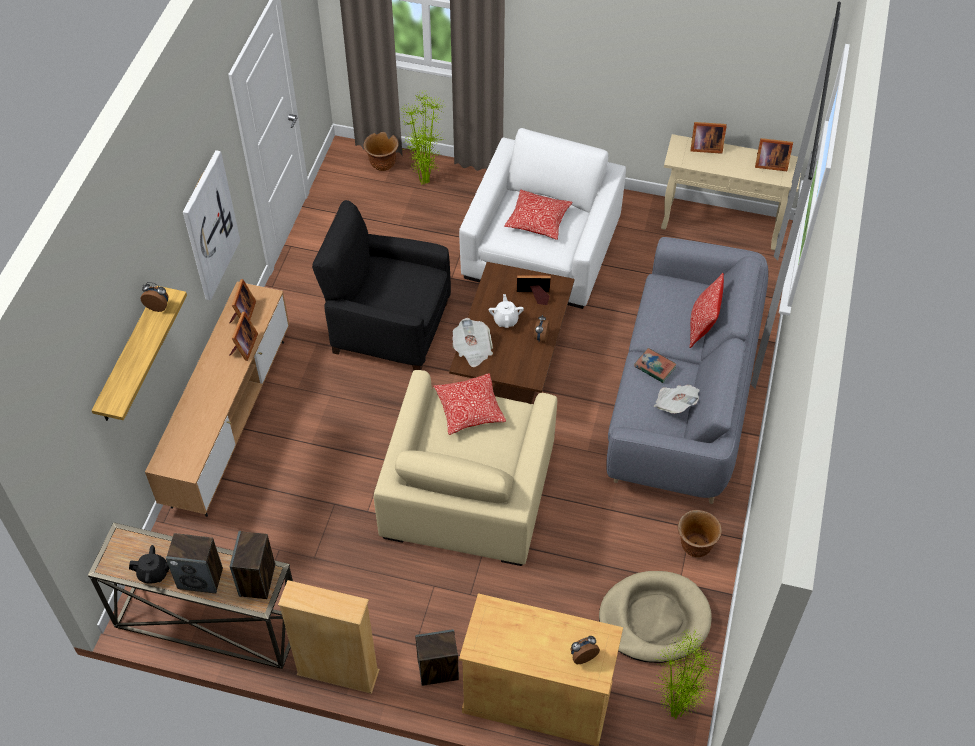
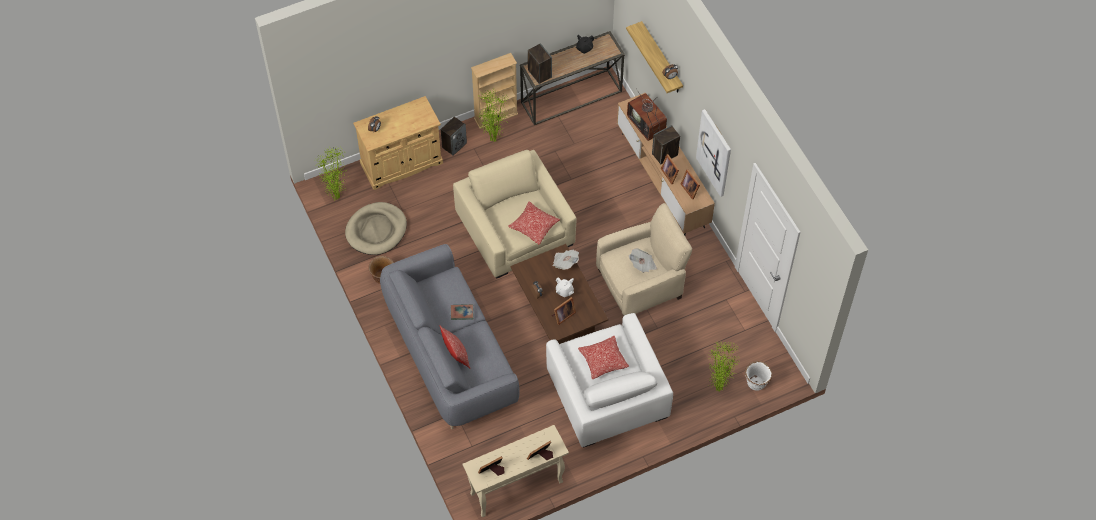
camera: 140 degrees right, 5 degrees up
speaker [166,533,223,594] -> speaker moved to [652,125,680,164]
black armchair [312,200,451,370] -> beige armchair [596,203,692,316]
brown planter [364,132,398,171] -> white planter [745,361,772,391]
newspaper [654,385,700,413] -> newspaper moved to [629,248,657,273]
none -> potted plant [478,89,509,142]
none -> television [627,89,667,141]

